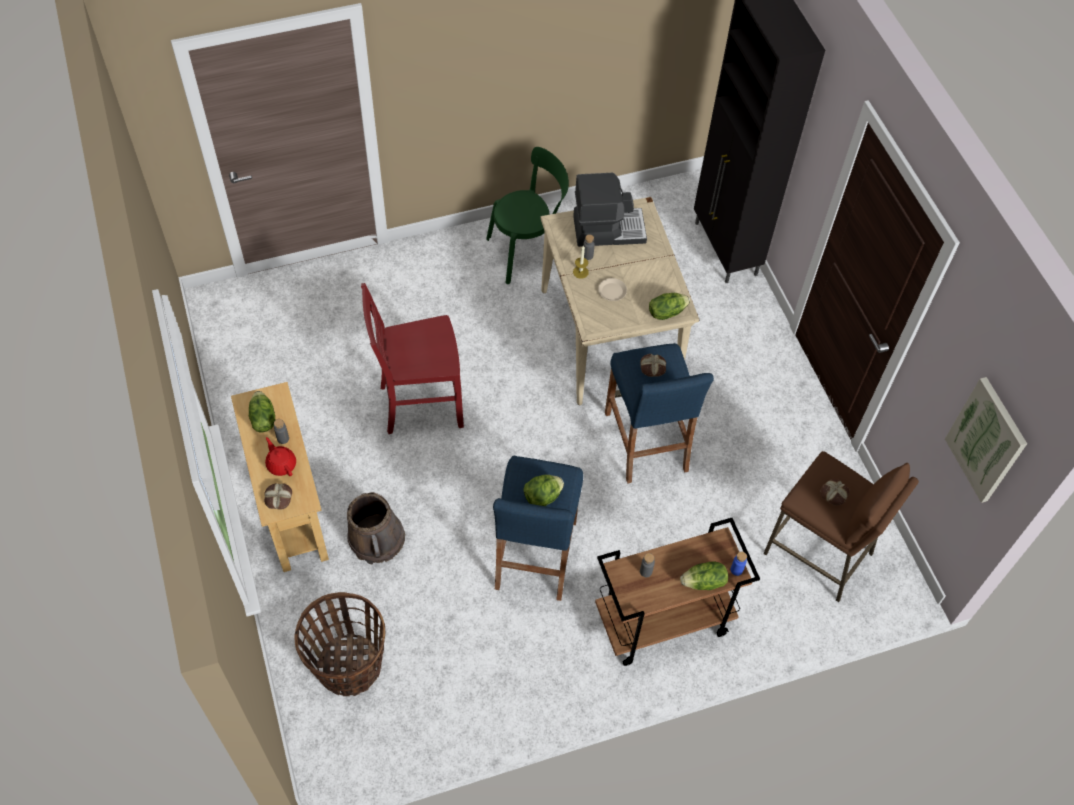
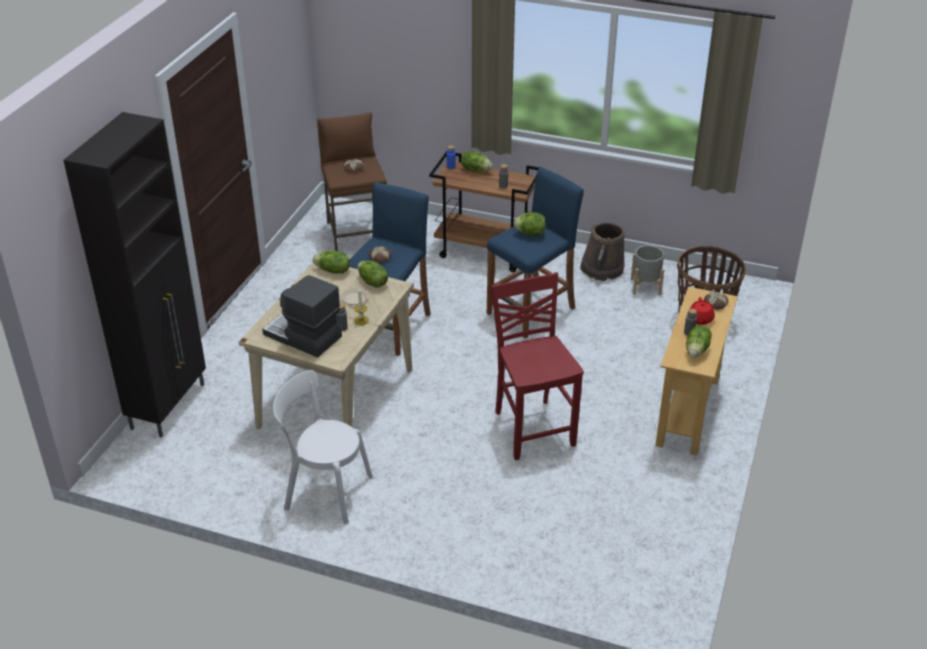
camera: 140 degrees left, 20 degrees down
brown bucket [347,492,405,564] -> brown bucket moved to [580,222,625,281]
red chair [361,283,464,434] -> red chair turned 135 degrees counterclockwise [491,272,584,460]
green chair [486,147,569,284] -> white chair [273,370,373,524]
picture [945,377,1027,503] -> none
none -> lettuce [357,261,388,287]
none -> grey planter [631,245,664,295]

